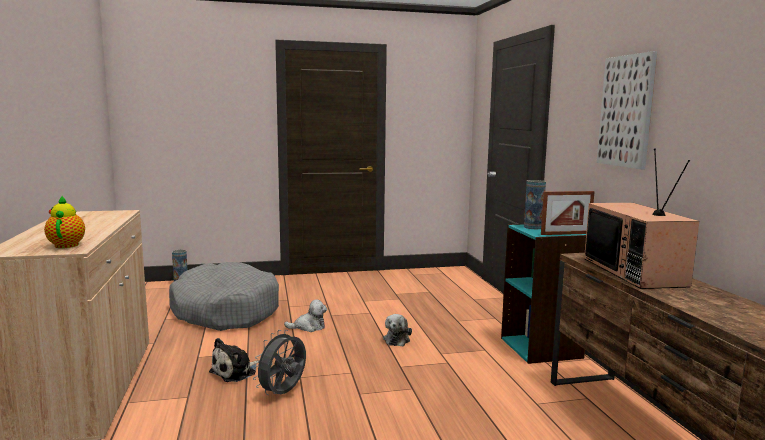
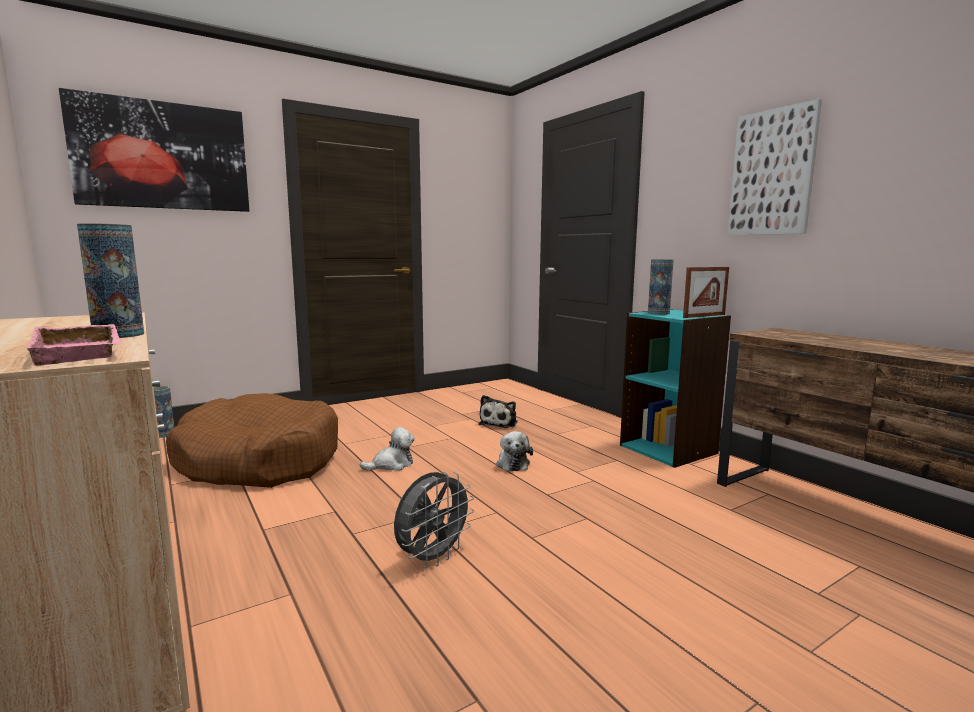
camera: 20 degrees left, 0 degrees up
teapot [44,195,85,248] -> pink tray [25,324,122,366]
grey dog bed [169,262,279,331] -> brown dog bed [166,393,338,488]
plush toy [209,338,259,382] -> plush toy moved to [479,395,518,428]
grey fan [253,330,306,395] -> grey fan turned 150 degrees counterclockwise [394,471,474,568]
television [584,148,699,289] -> none
none -> picture [59,88,249,212]
none -> vase [77,223,144,338]

